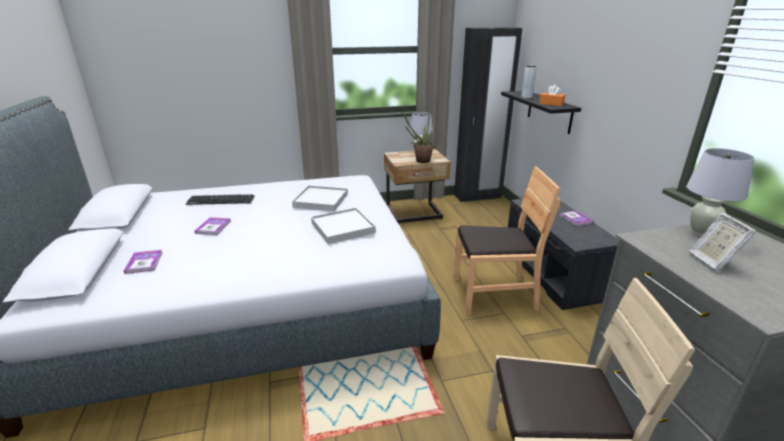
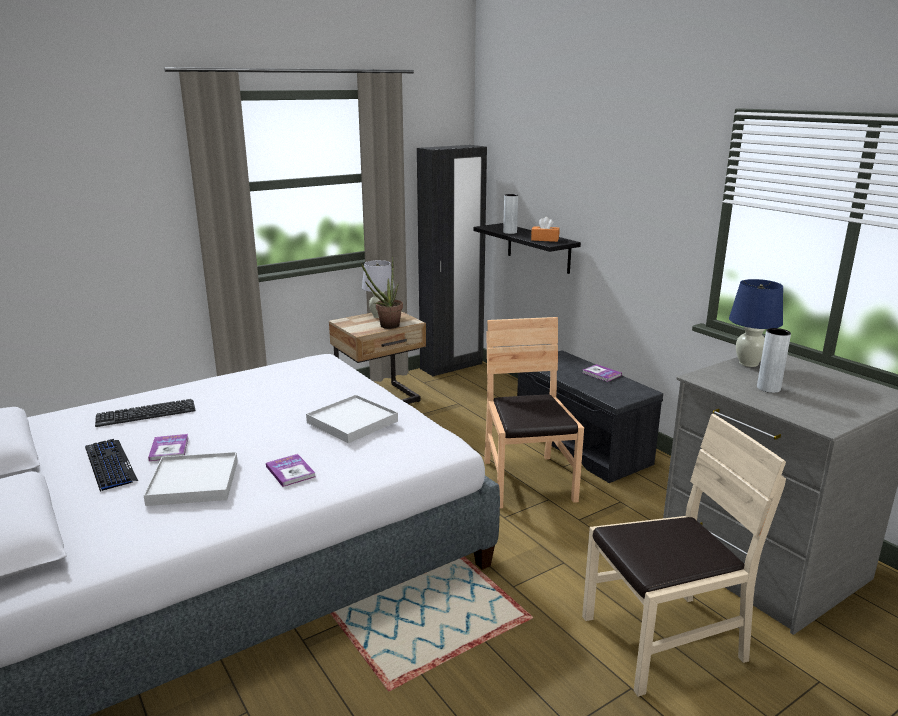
camera: 20 degrees left, 5 degrees down
book [124,250,163,274] -> book moved to [266,454,316,487]
white tray [292,185,348,211] -> white tray moved to [143,452,238,506]
brown chair [454,166,561,315] -> brown chair turned 75 degrees counterclockwise [484,317,584,508]
white table lamp [686,148,755,236] -> blue table lamp [729,279,783,367]
picture frame [689,212,756,272] -> grey vase [757,328,791,393]
none -> keyboard [85,439,138,491]

